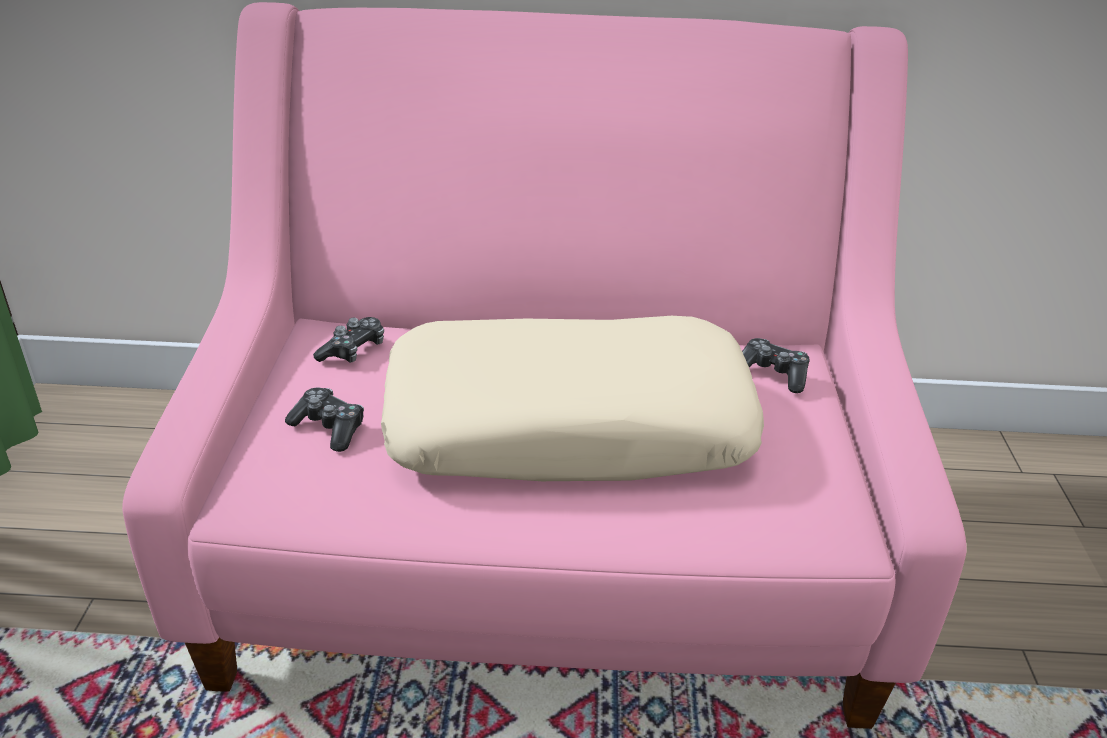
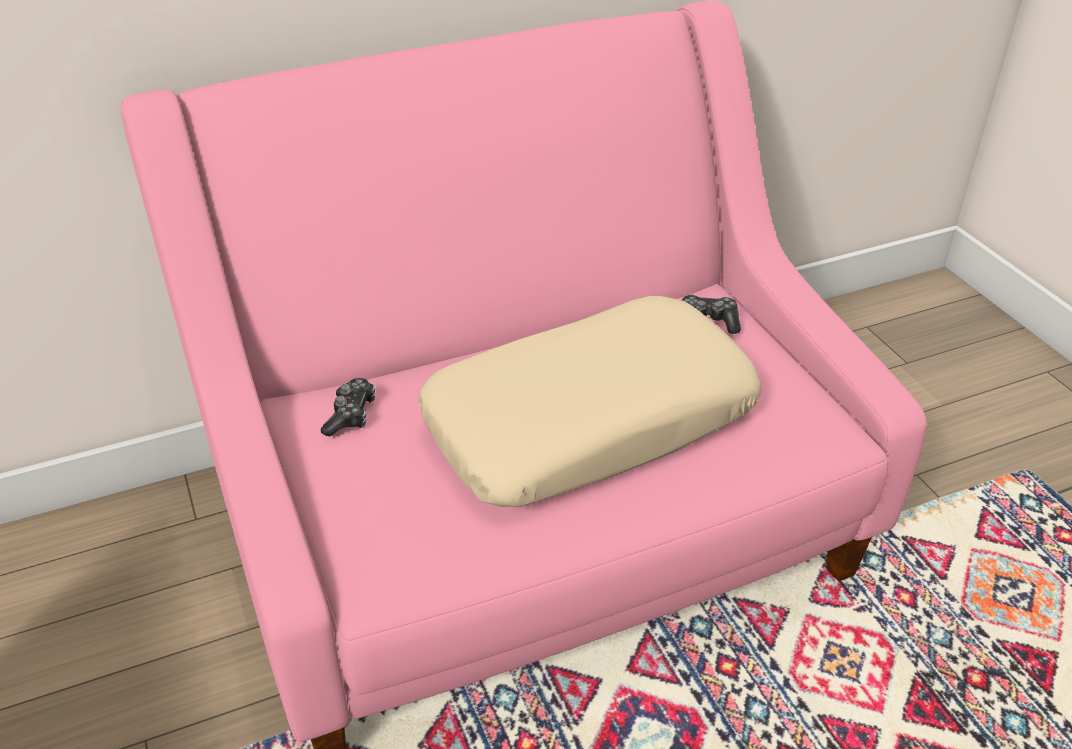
camera: 25 degrees left, 5 degrees up
game controller [285,387,364,452] -> none

